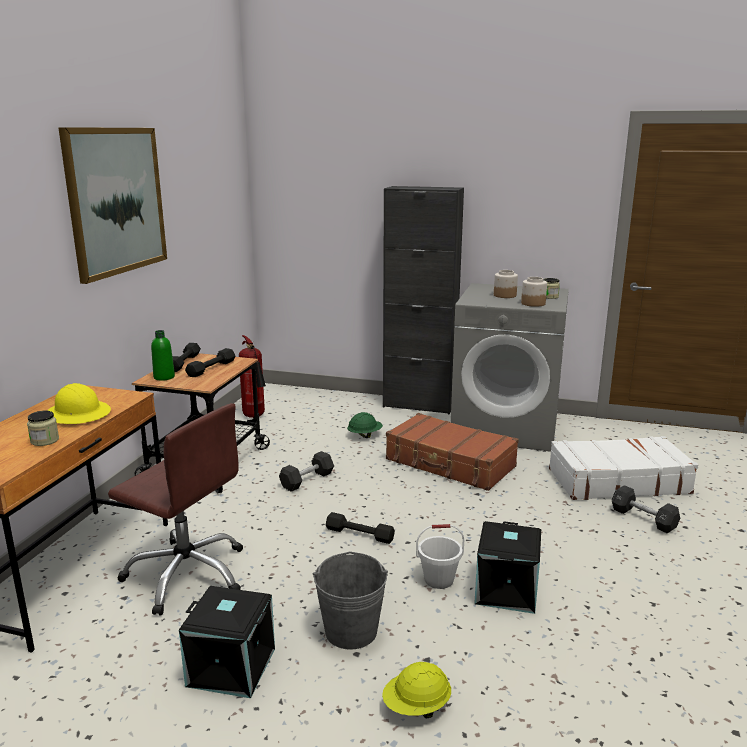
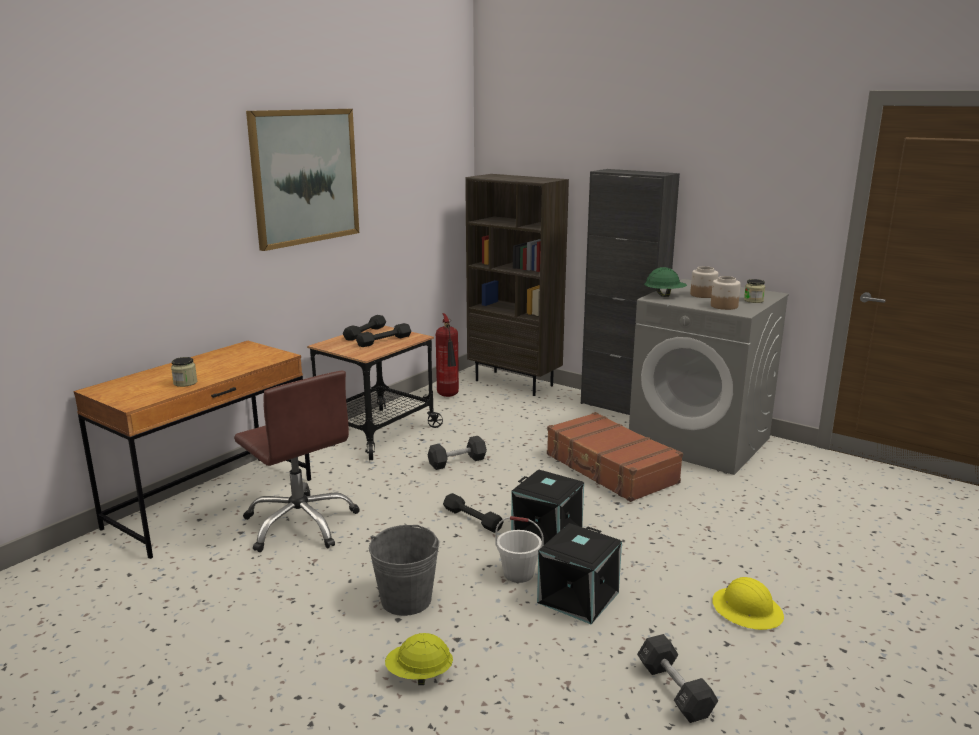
camera: 20 degrees right, 0 degrees up
yellow hard hat [47,383,111,424] -> yellow hard hat moved to [713,577,784,630]
green bottle [151,330,175,381] -> none
black storage box [179,586,275,698] -> black storage box moved to [511,469,584,546]
green hard hat [347,412,383,438] -> green hard hat moved to [644,267,687,297]
white suitcase [549,436,698,500] -> none
black dumbbell [612,485,680,534] -> black dumbbell moved to [637,634,718,723]
none -> brown bookcase [465,174,569,396]

